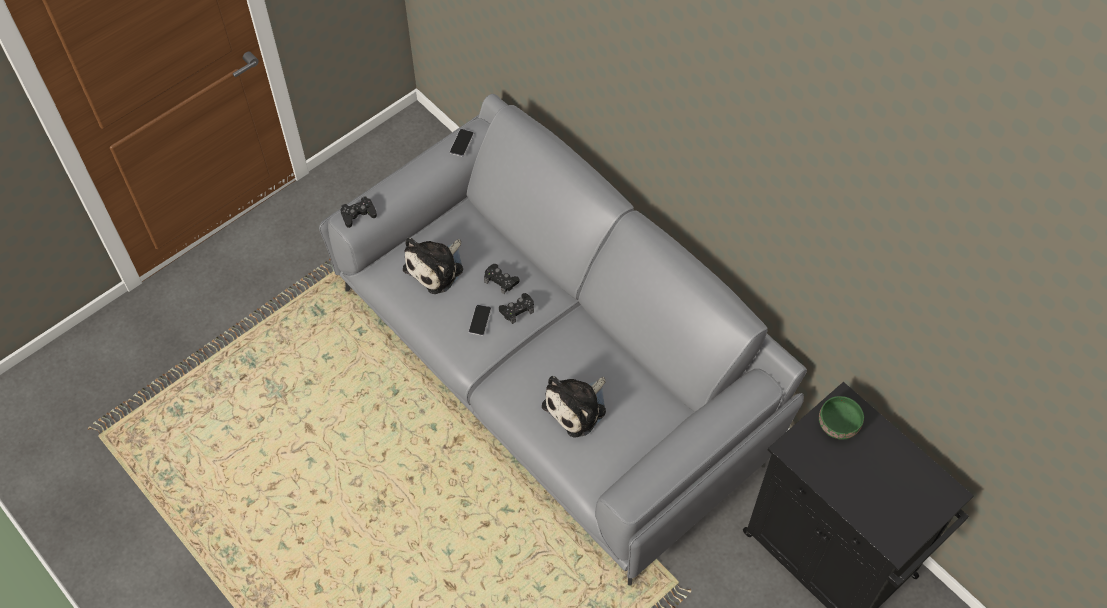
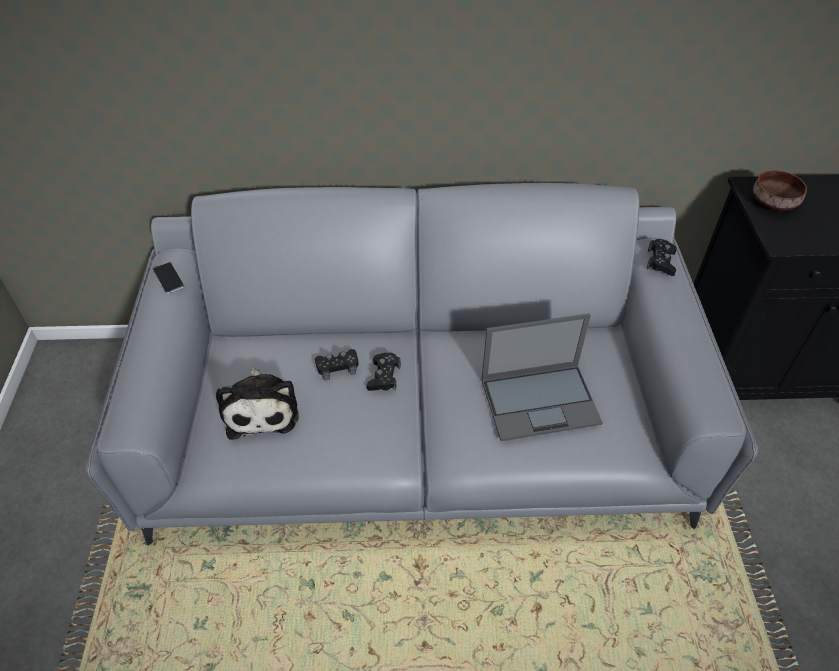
camera: 50 degrees left, 10 degrees down
black game controller [340,196,377,228] -> black game controller moved to [647,239,677,276]
phone [468,305,492,336] -> none
plush toy [542,376,606,437] -> laptop [481,313,603,441]
green bowl [819,396,864,440] -> brown bowl [753,171,807,211]

